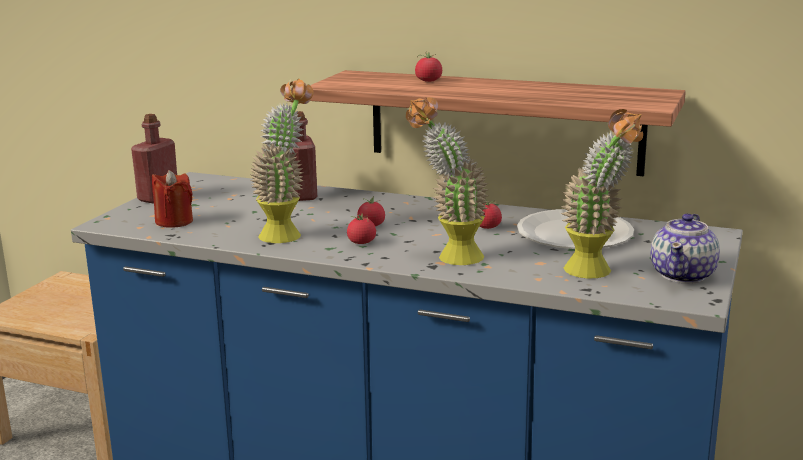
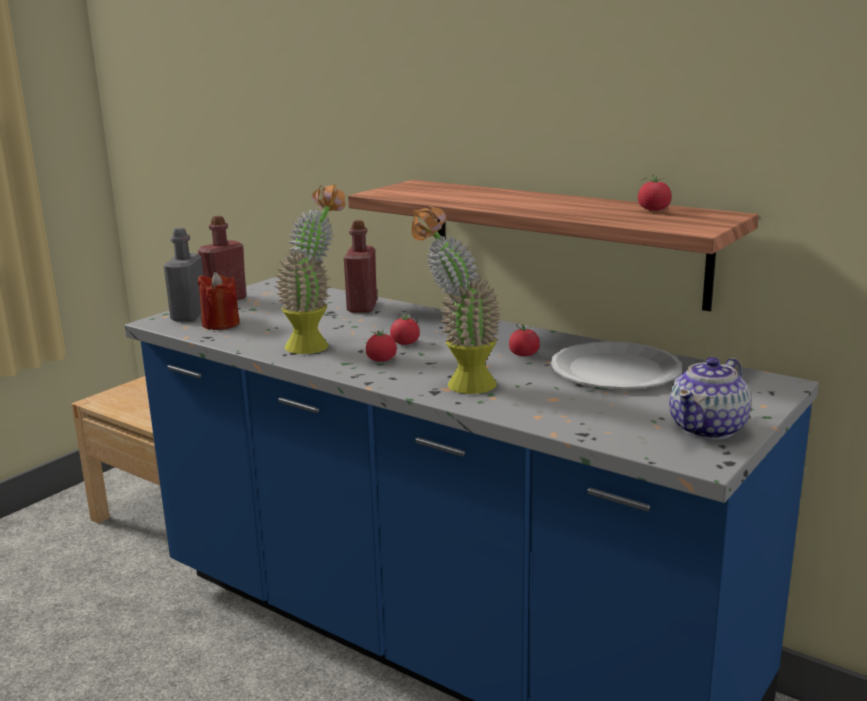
camera: 15 degrees right, 0 degrees up
tomato [415,52,442,82] -> tomato moved to [638,174,672,211]
potted plant [560,109,643,278] -> none
none -> grey bottle [164,228,203,321]

